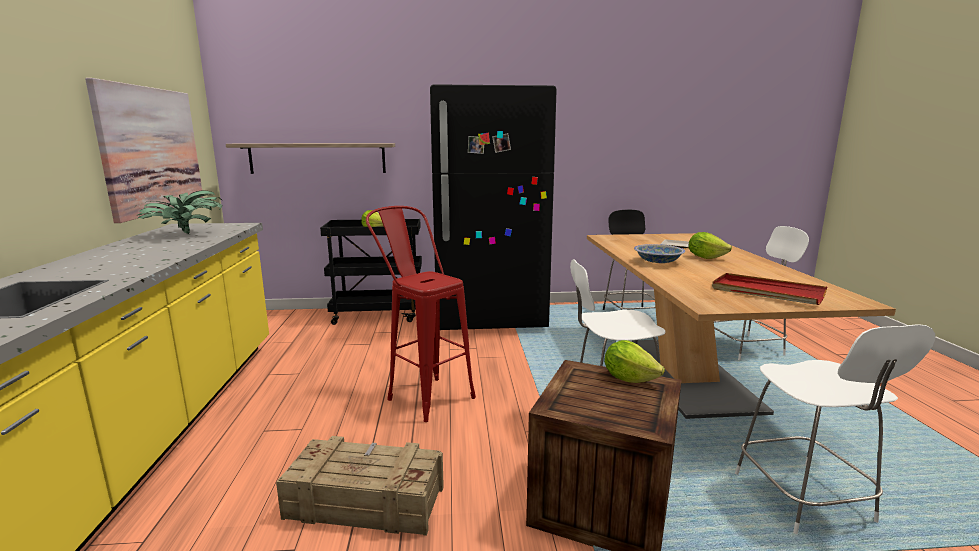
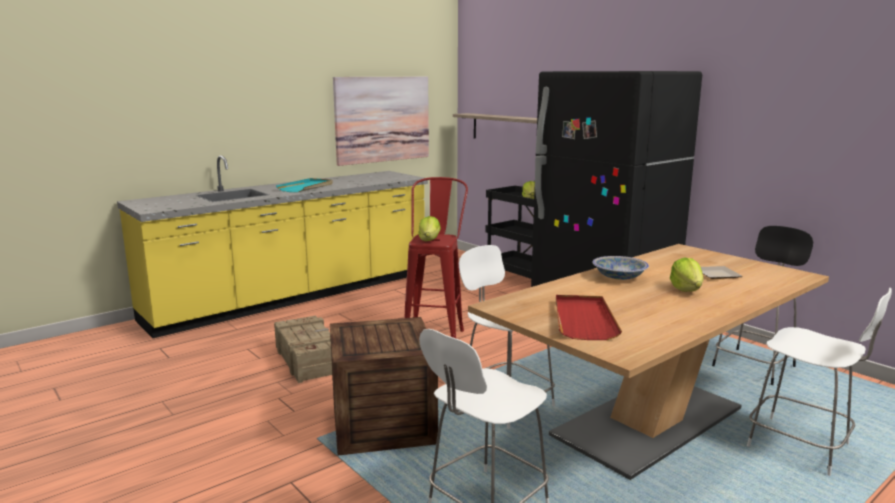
camera: 55 degrees right, 0 degrees up
potted plant [135,191,223,234] -> none
lettuce [604,340,665,383] -> lettuce moved to [418,216,441,241]
none -> turquoise tray [276,178,333,192]

